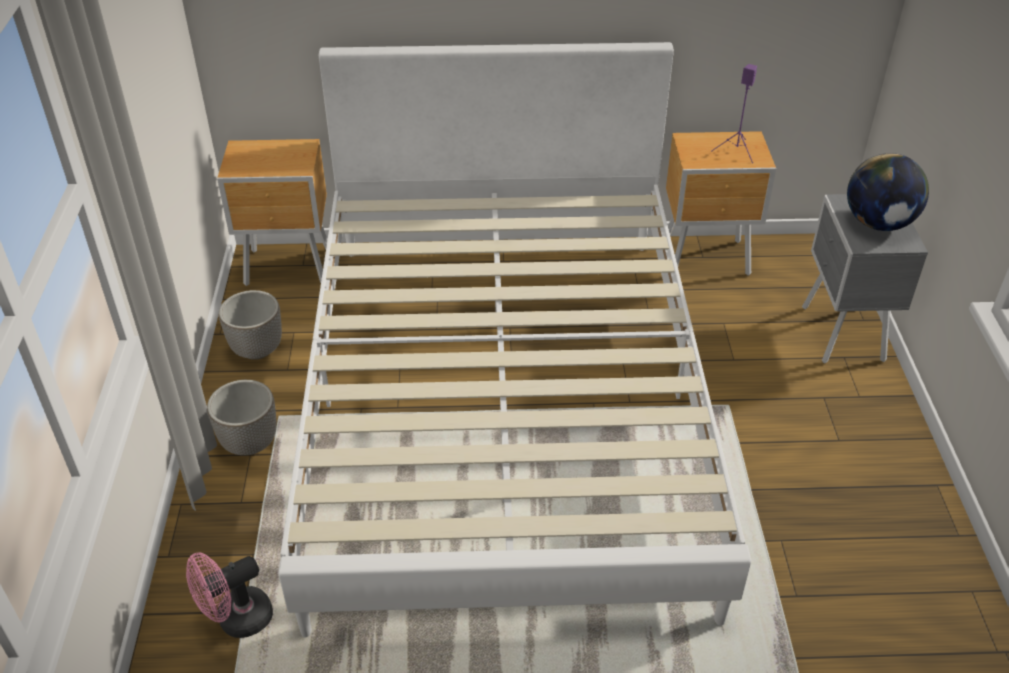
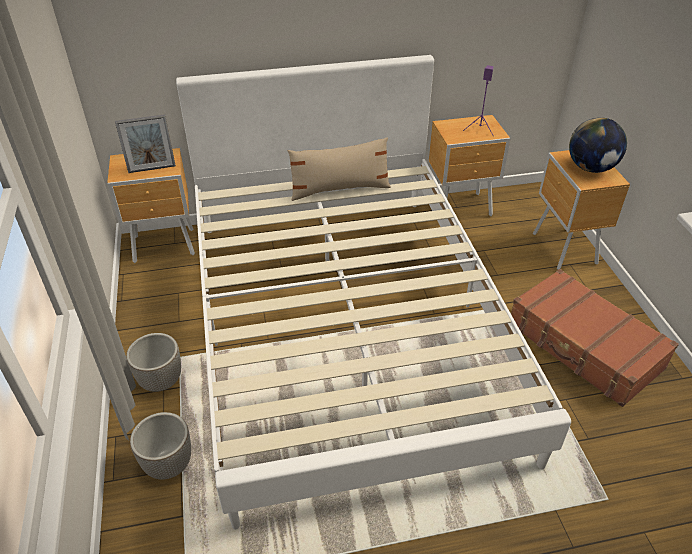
camera: 10 degrees left, 0 degrees up
pink fan [186,552,273,638] -> none
planter [219,290,282,360] -> planter moved to [130,412,191,479]
grey nightstand [802,194,928,363] -> brown nightstand [533,150,630,270]
none -> picture frame [115,114,176,173]
none -> beige pillow [288,137,391,201]
none -> brown suitcase [511,269,679,407]

